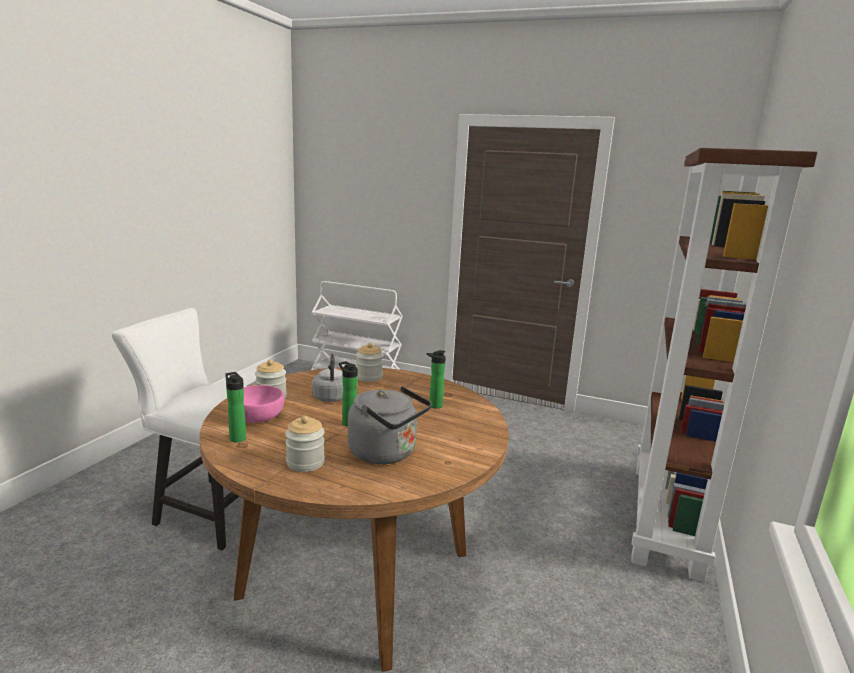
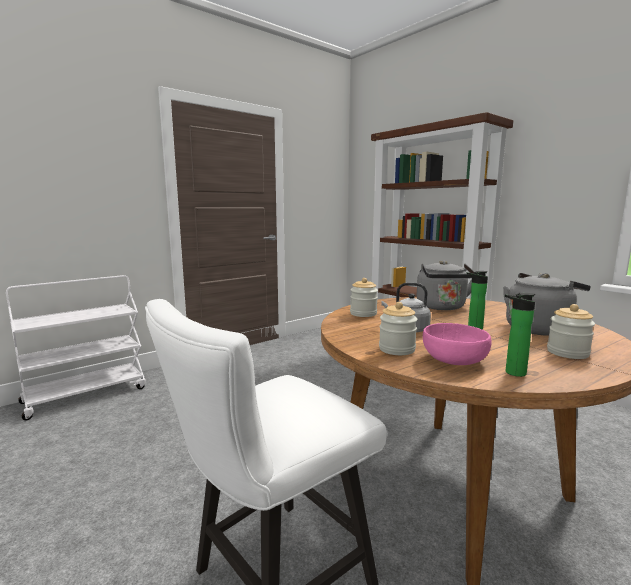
camera: 60 degrees left, 5 degrees down
bottle [426,350,446,409] -> grey kettle [417,260,475,310]

